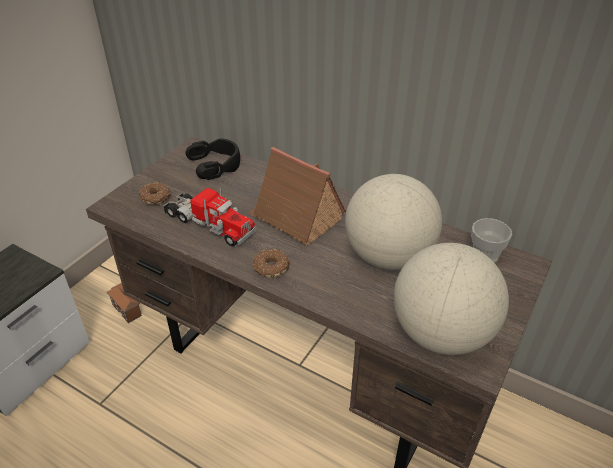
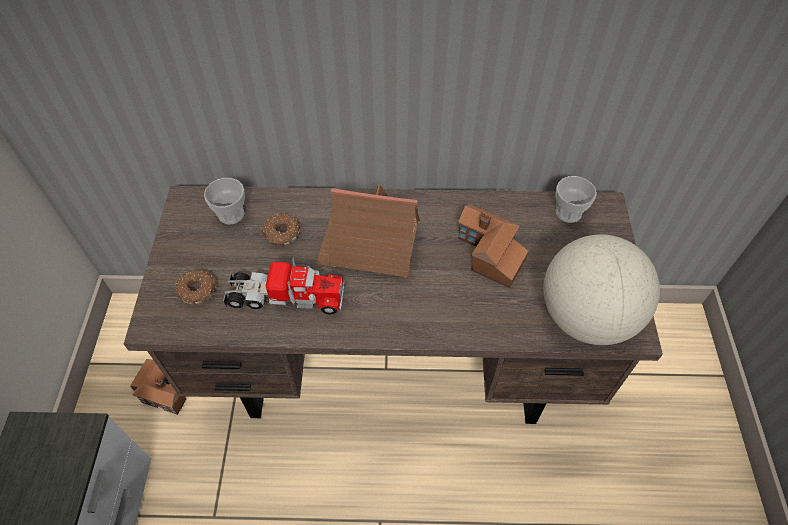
camera: 30 degrees left, 15 degrees up
black headphones [185,138,240,180] -> cup [204,178,245,224]
donut [253,249,290,278] -> donut moved to [262,214,300,246]
globe [345,174,442,270] -> toy house [458,204,528,288]

